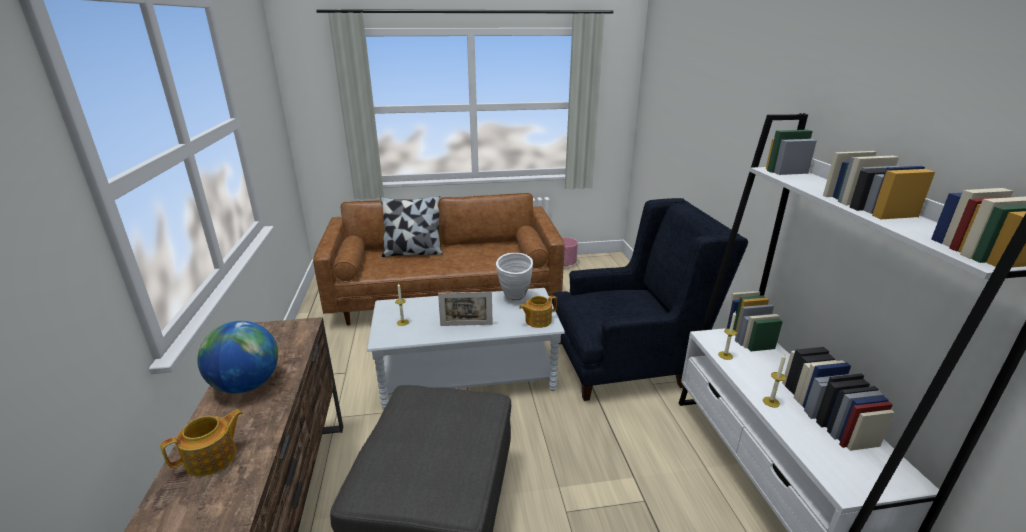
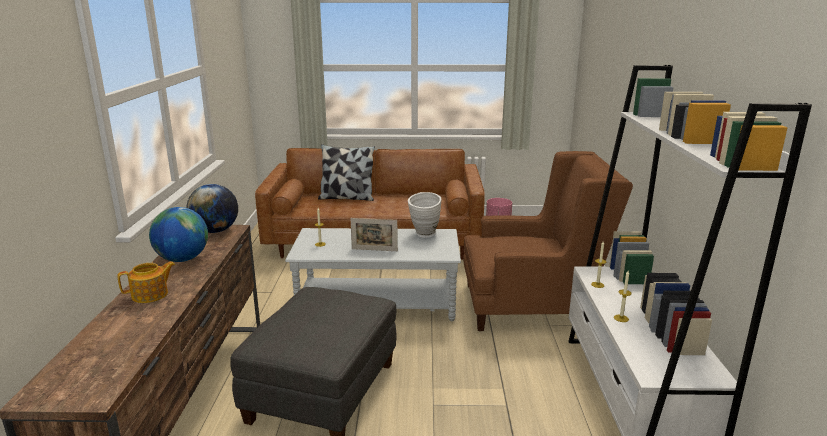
camera: 10 degrees right, 5 degrees down
teapot [519,296,557,328] -> none
blue armchair [552,198,748,401] -> brown armchair [463,151,633,331]
none -> globe [187,184,238,233]

